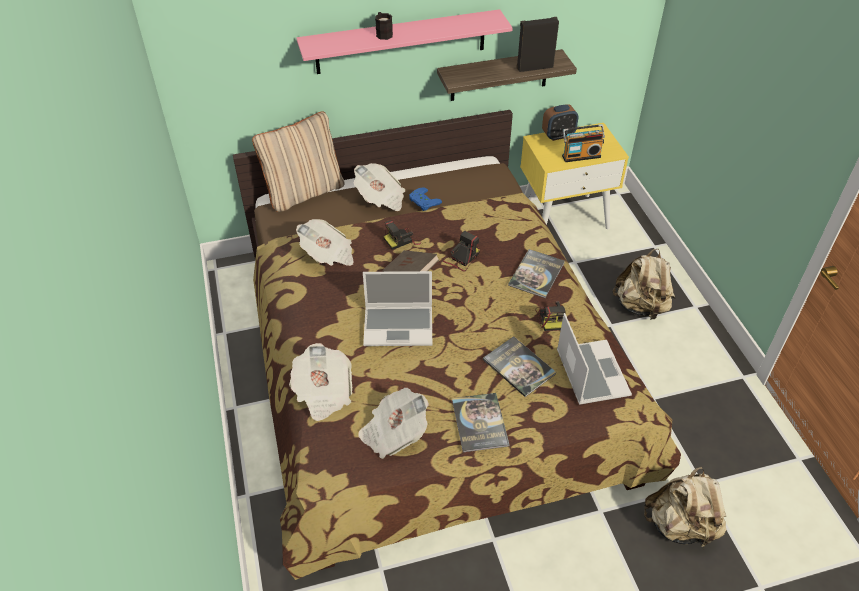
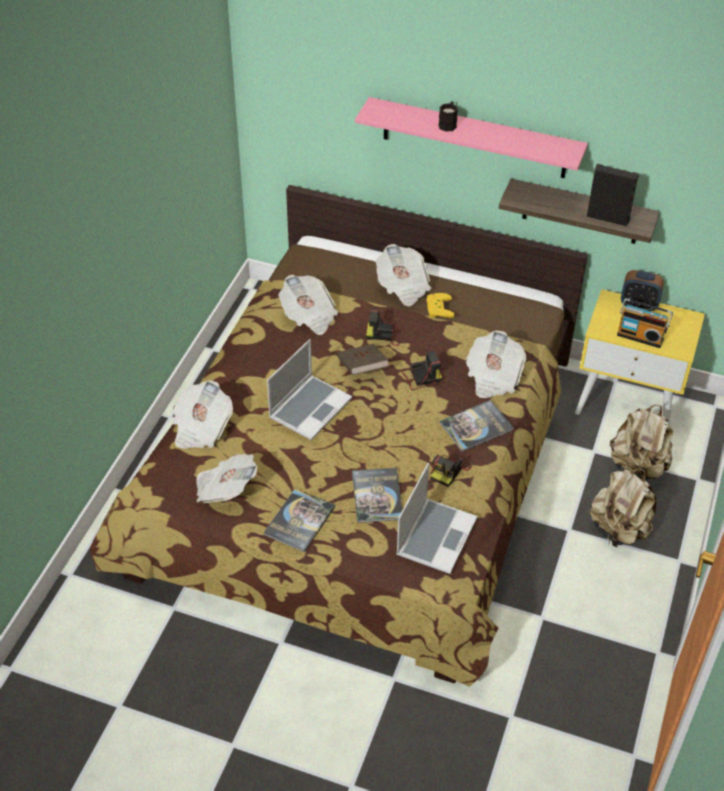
camera: 35 degrees right, 0 degrees up
beige pillow [252,111,344,212] -> none
laptop [363,271,432,346] -> laptop turned 90 degrees counterclockwise [267,339,352,440]
blue game controller [409,187,442,211] -> yellow game controller [427,293,454,318]
beige backpack [644,467,727,549] -> beige backpack moved to [610,405,673,481]
none -> newspaper [466,331,526,398]

